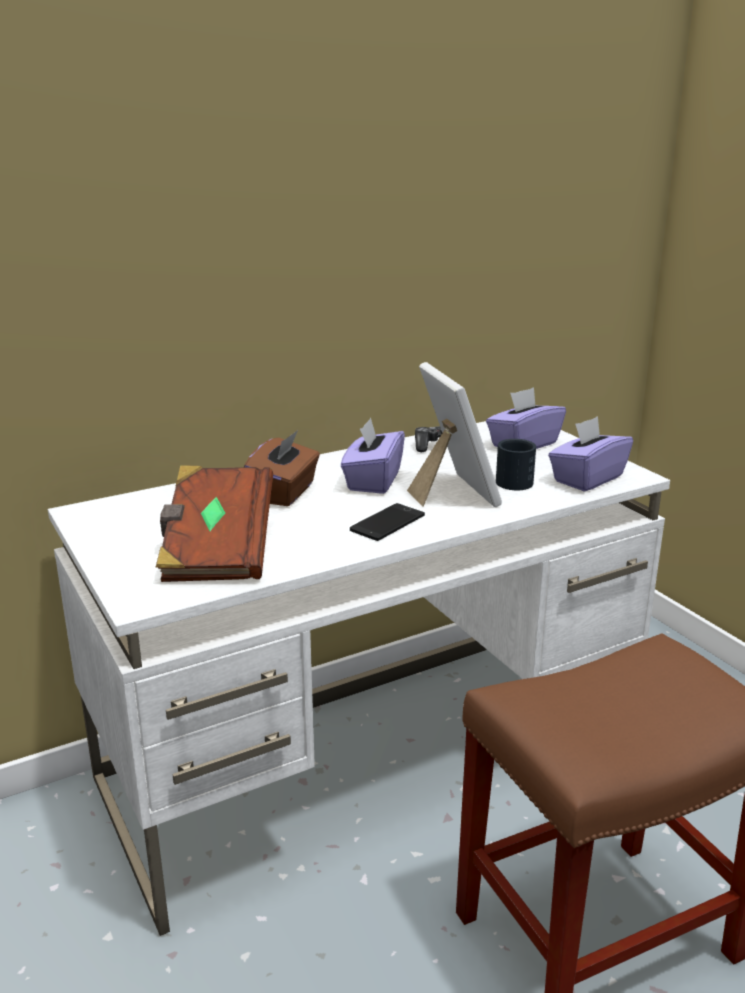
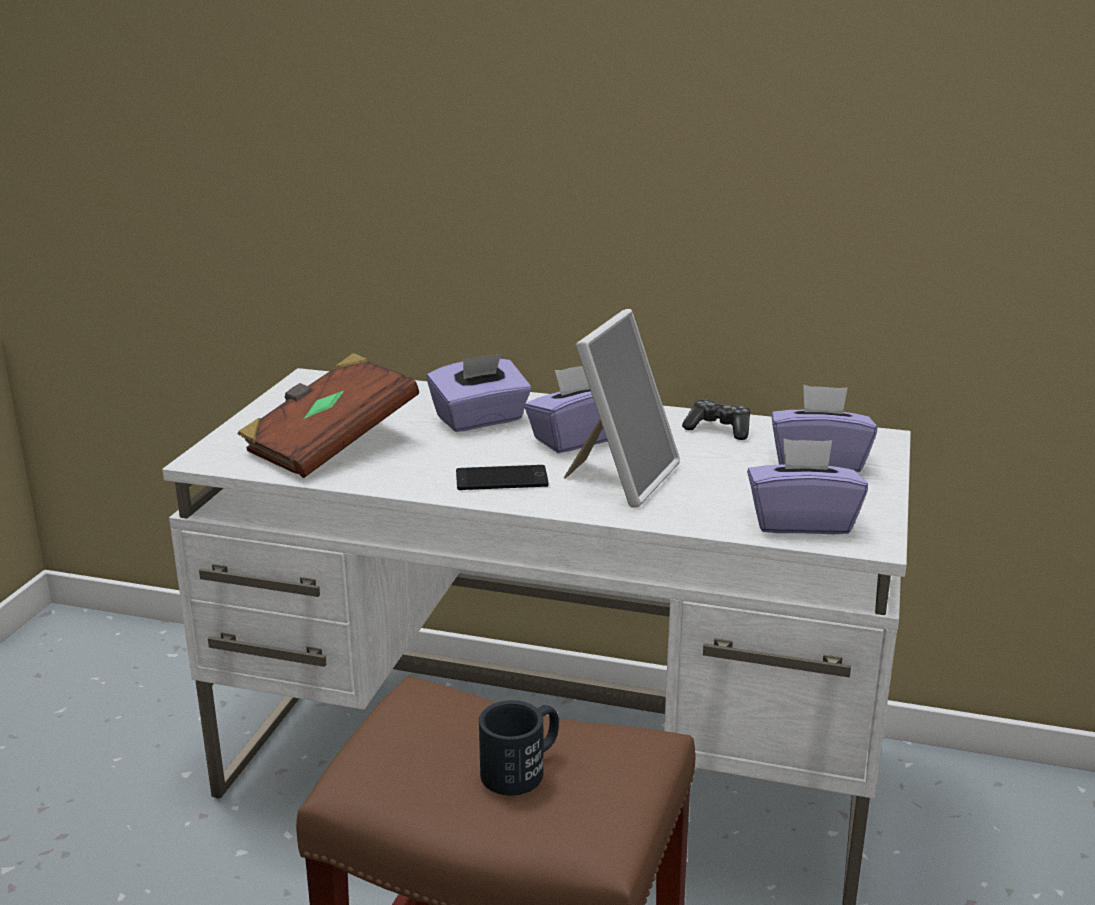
camera: 45 degrees right, 0 degrees up
brown tissue box [244,430,320,506] -> purple tissue box [427,354,531,432]
black mug [496,439,536,490] -> black mug moved to [479,700,559,795]

